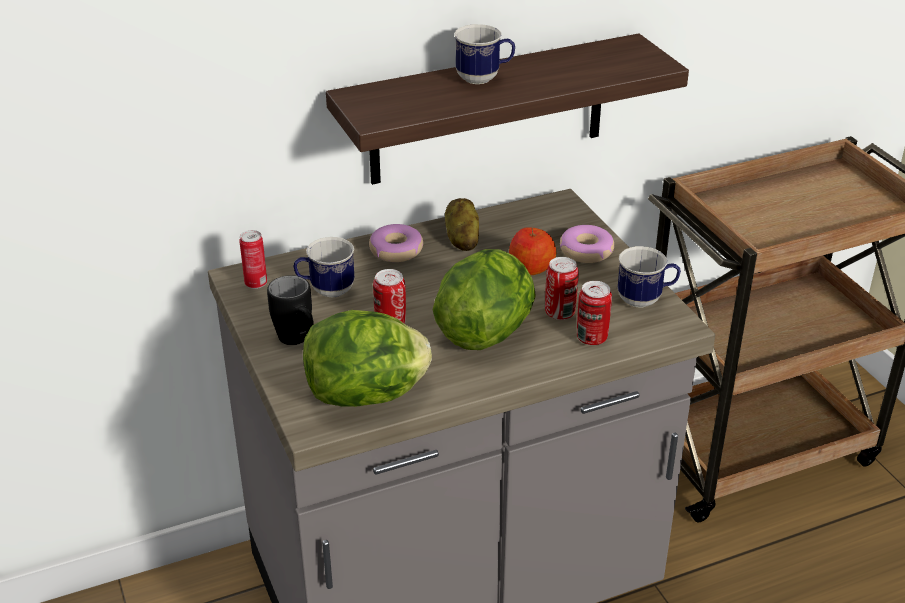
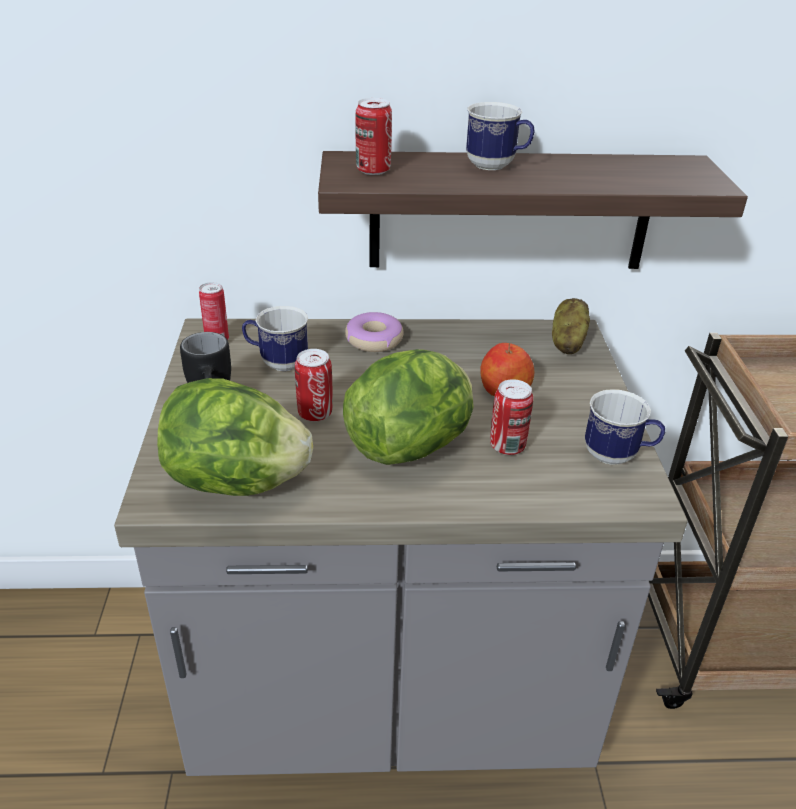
camera: 20 degrees right, 0 degrees up
potato [445,198,479,251] -> potato moved to [552,298,590,354]
donut [560,225,614,263] -> none
can [577,281,612,345] -> can moved to [355,98,392,175]

